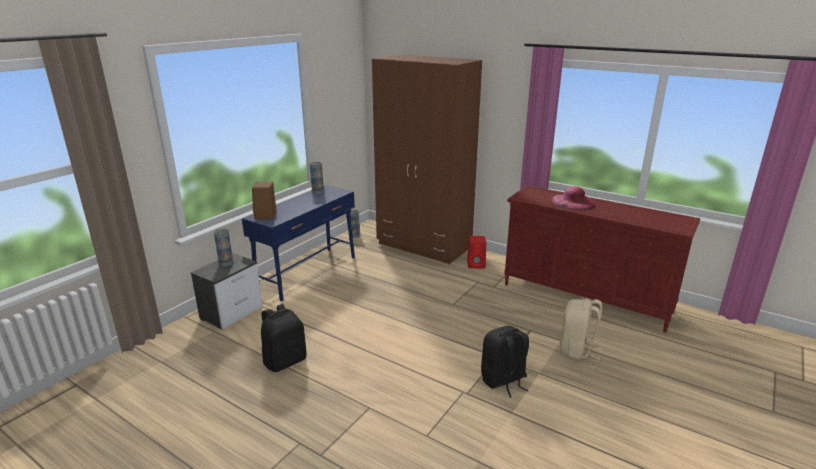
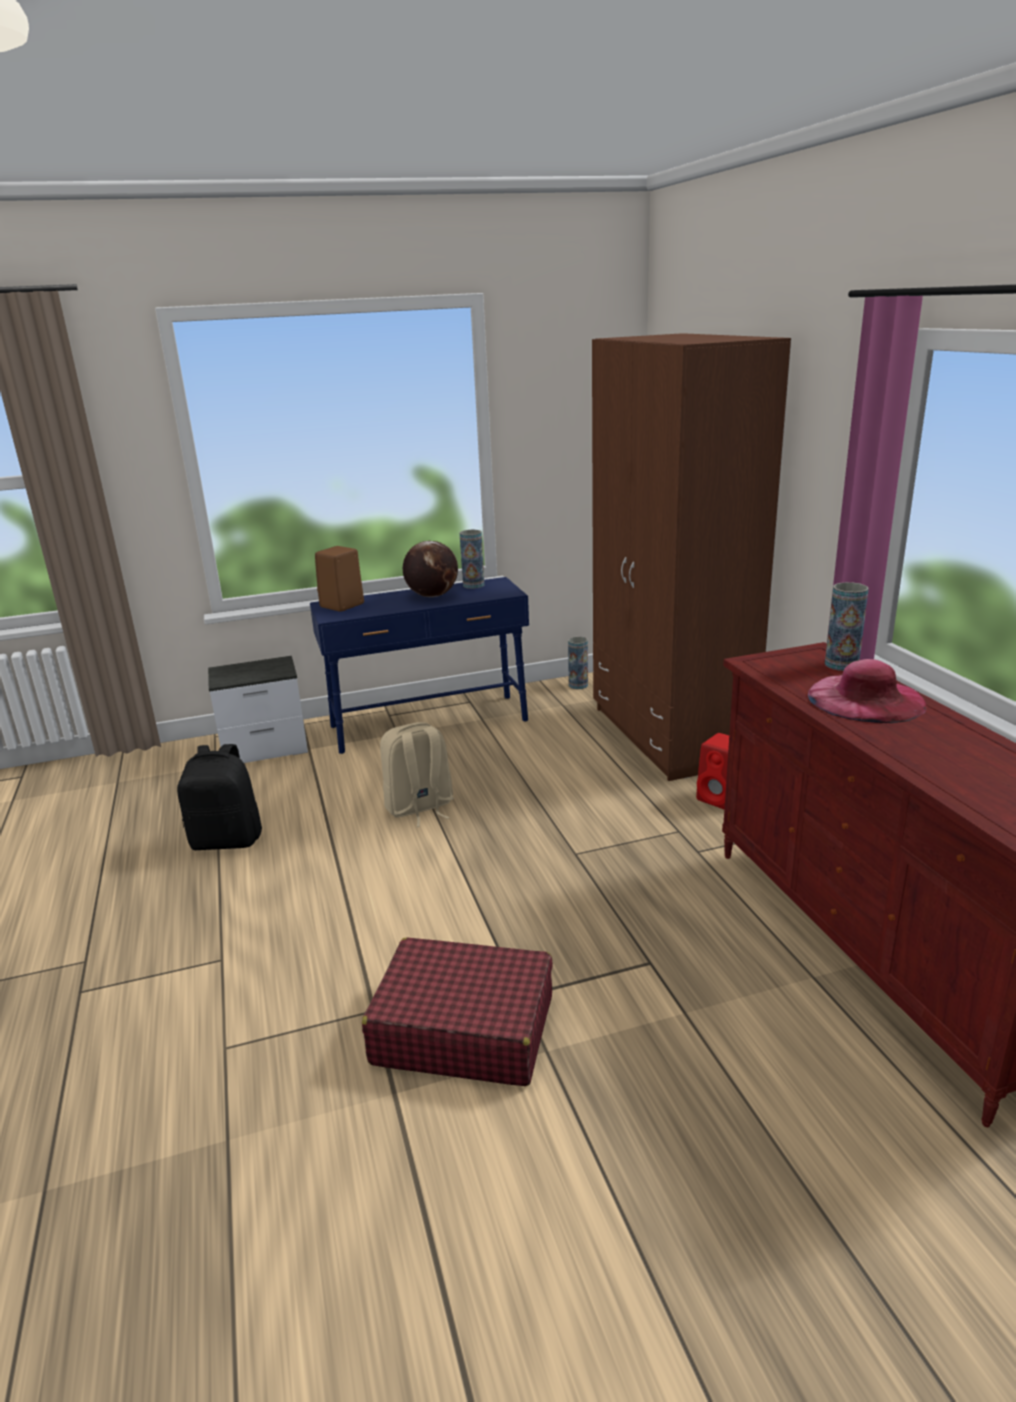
camera: 40 degrees right, 0 degrees up
vase [214,228,233,266] -> vase moved to [825,582,869,671]
black backpack [481,326,529,398] -> red suitcase [362,938,553,1086]
beige backpack [560,299,603,360] -> beige backpack moved to [380,722,454,827]
none -> globe [403,541,458,597]

